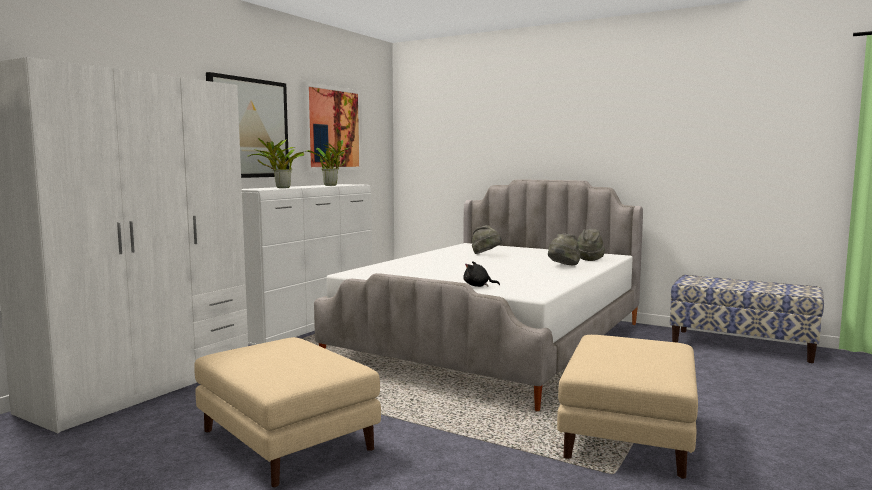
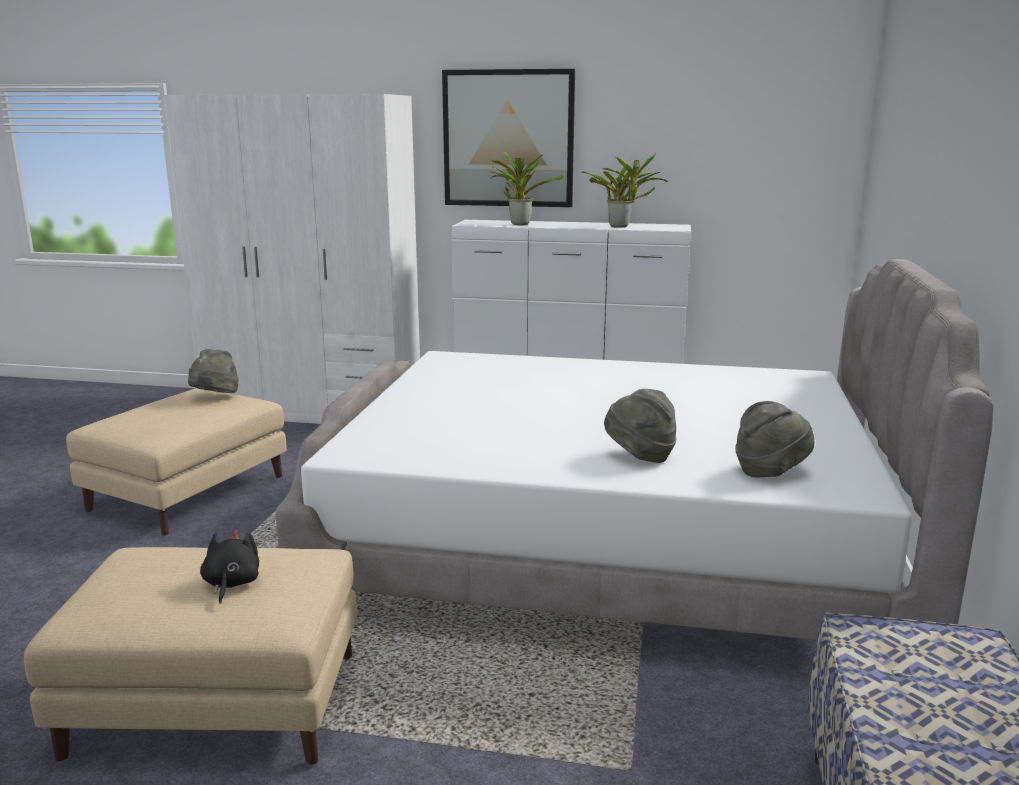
camera: 70 degrees right, 10 degrees up
picture [303,82,362,171] -> none
black plush toy [463,261,500,287] -> black plush toy moved to [200,530,259,604]
grey hat [472,225,502,254] -> grey hat moved to [188,349,239,393]

